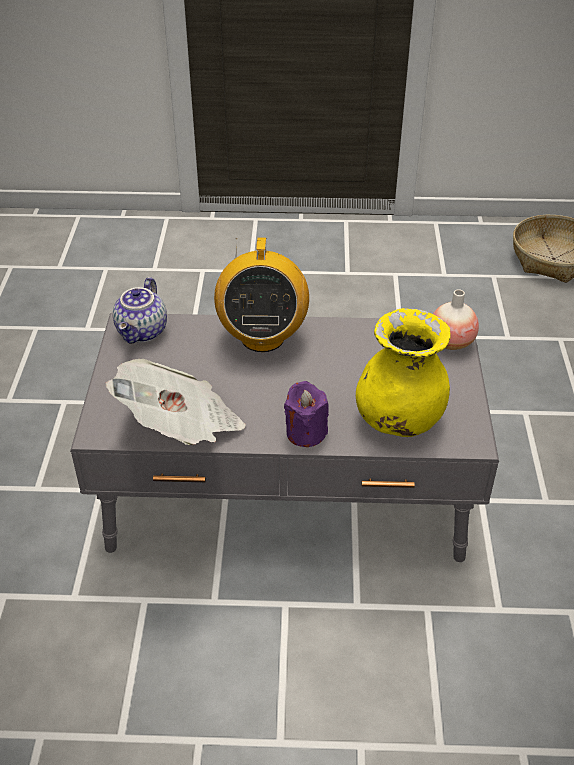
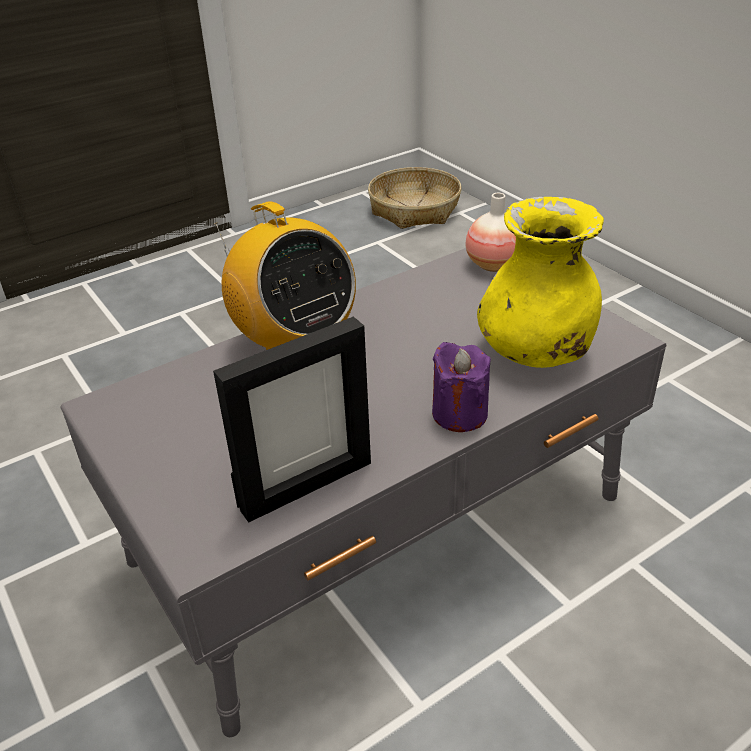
camera: 35 degrees left, 5 degrees down
newspaper [105,359,246,445] -> picture frame [213,317,371,522]
teapot [113,277,167,344] -> none

